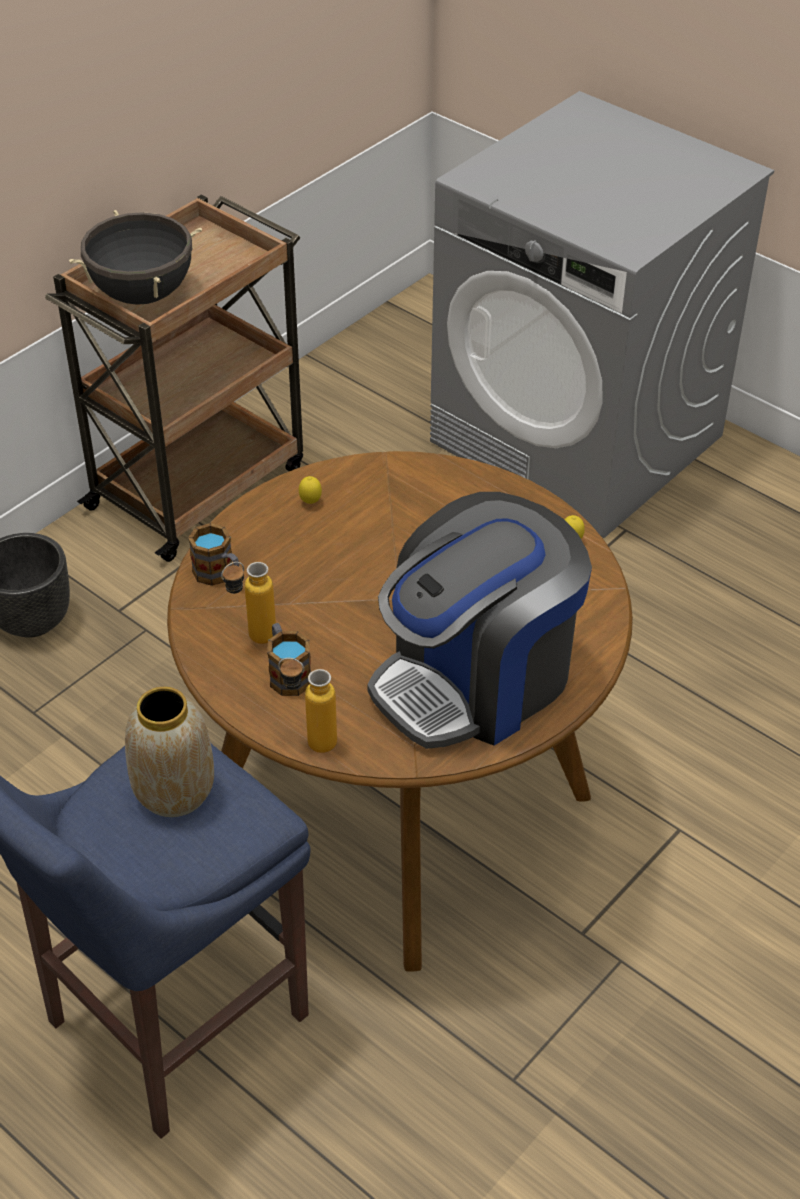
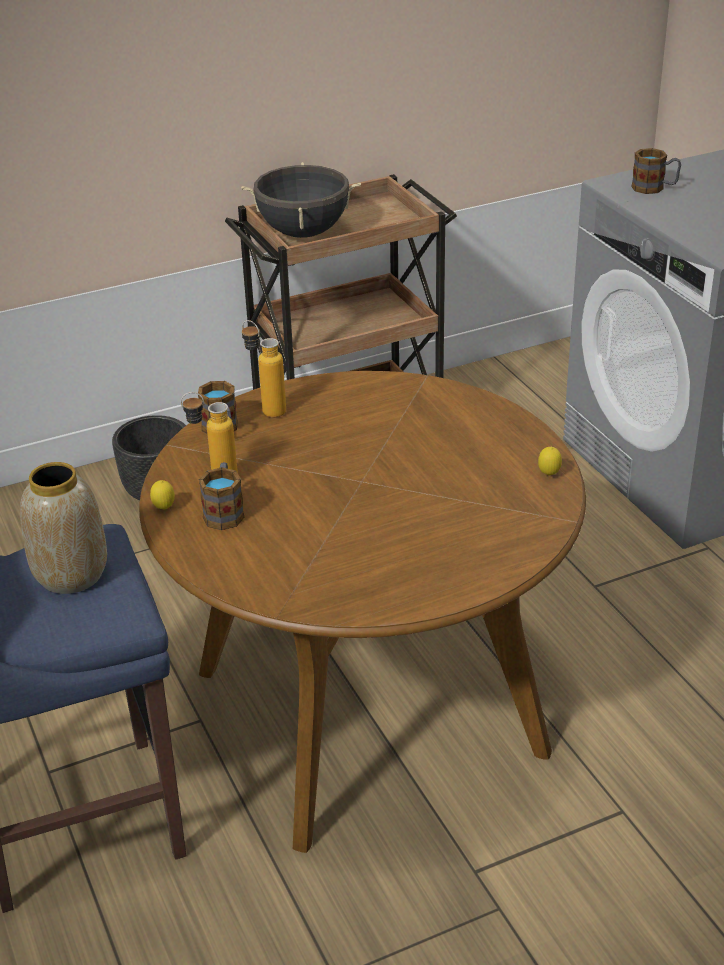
camera: 25 degrees right, 10 degrees down
bottle [278,658,337,753] -> bottle moved to [242,320,286,418]
lemon [299,476,322,504] -> lemon moved to [150,480,175,510]
coffee machine [367,492,592,749] -> none
none -> mug [631,148,681,194]

